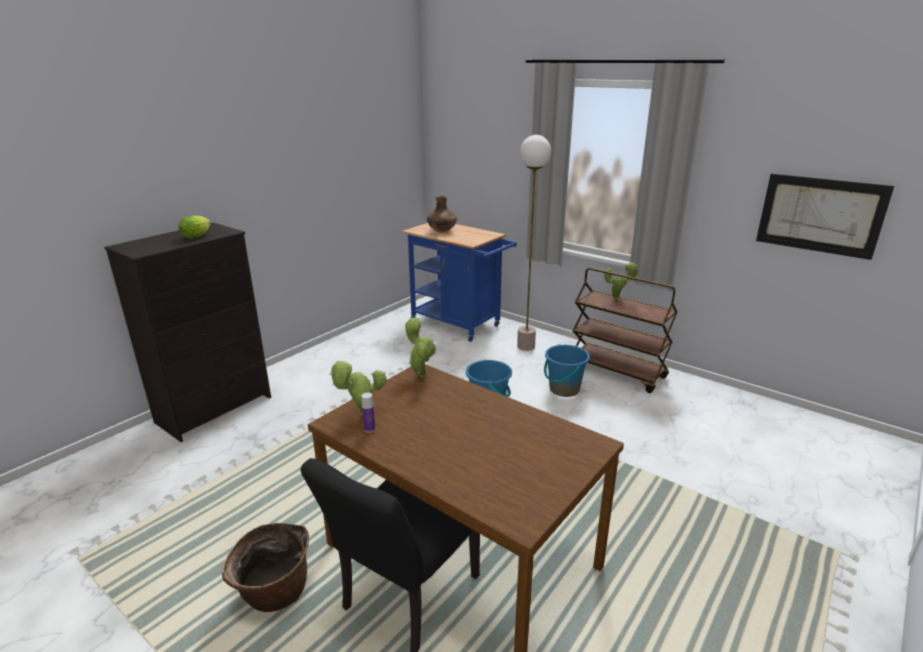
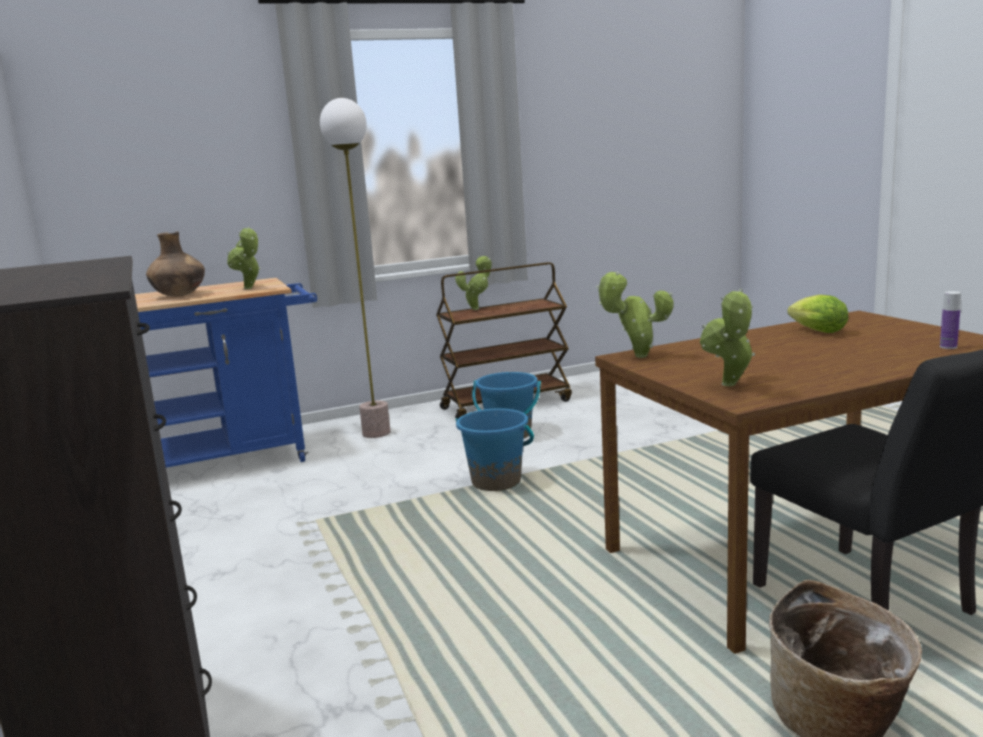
camera: 60 degrees left, 10 degrees down
lettuce [178,215,211,239] -> lettuce moved to [787,295,848,333]
bottle [361,393,375,433] -> bottle moved to [940,291,961,349]
picture [756,174,894,260] -> none
none -> potted plant [227,227,261,289]

